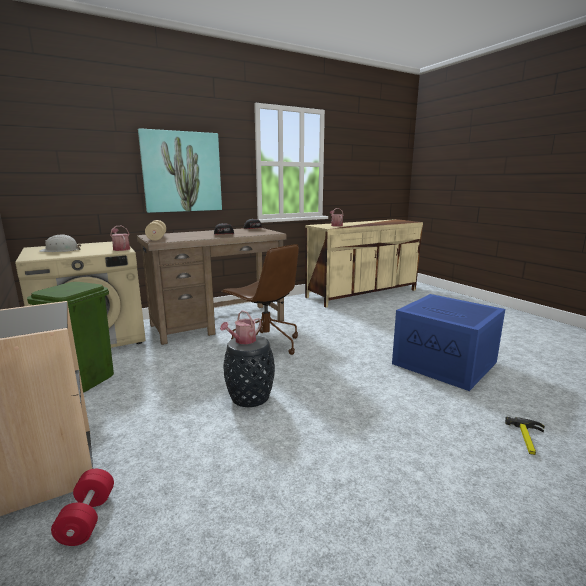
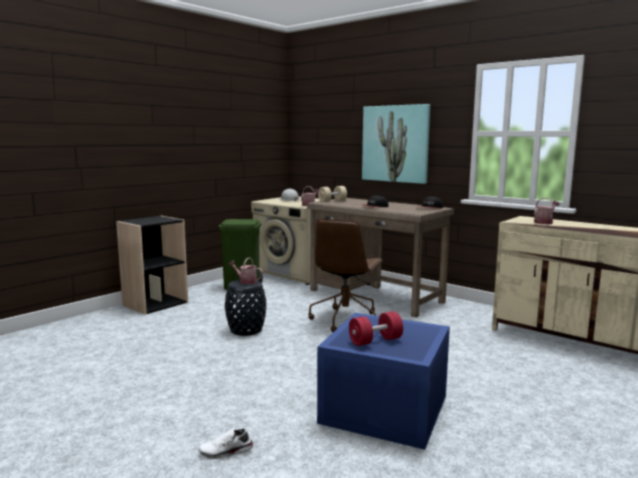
camera: 70 degrees right, 5 degrees down
red dumbbell [51,469,114,546] -> red dumbbell moved to [349,311,403,346]
hammer [505,417,545,455] -> white shoe [198,428,254,460]

